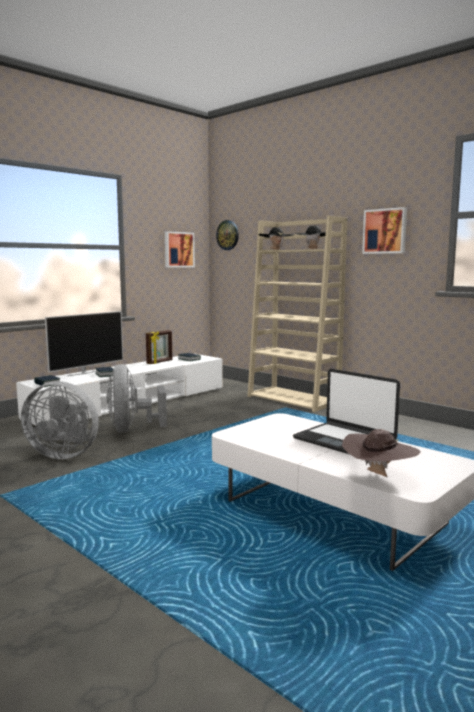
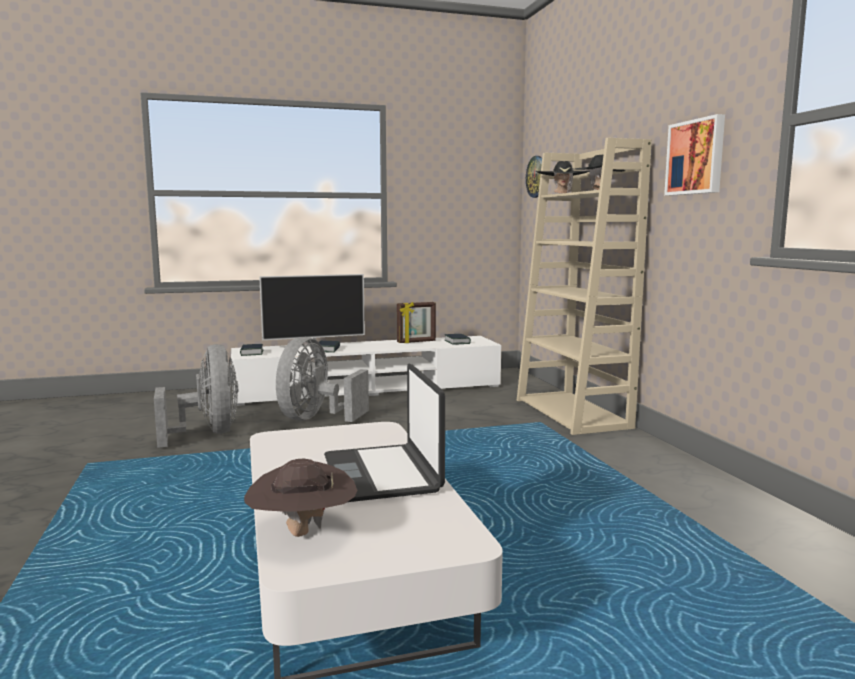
camera: 30 degrees right, 0 degrees up
grey fan [21,381,99,459] -> grey fan turned 150 degrees counterclockwise [154,344,238,448]
picture [165,231,195,267] -> none

